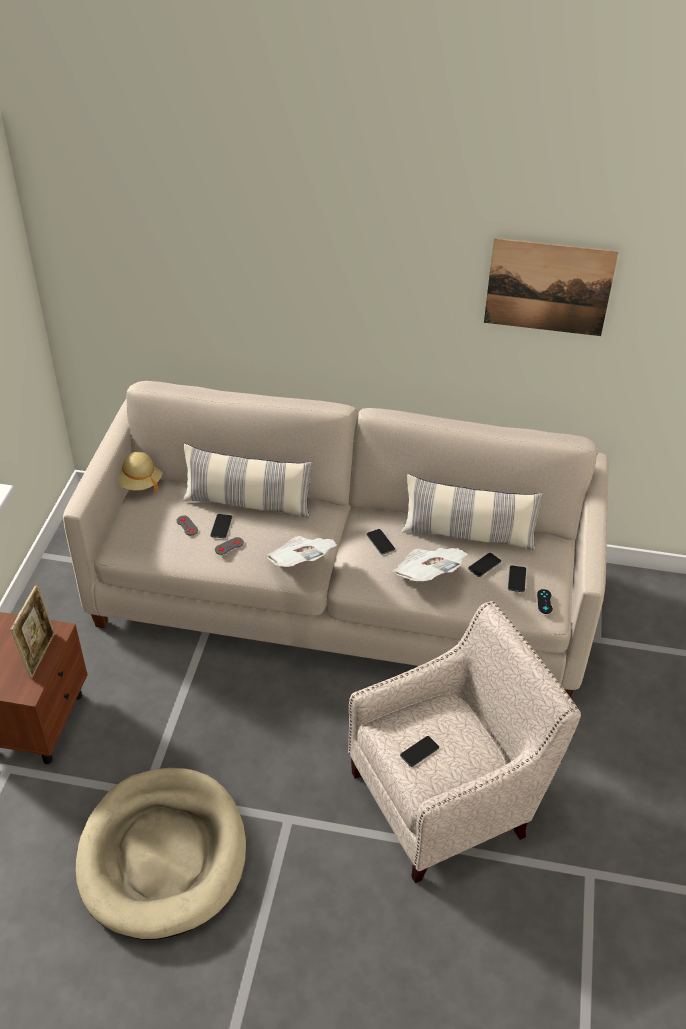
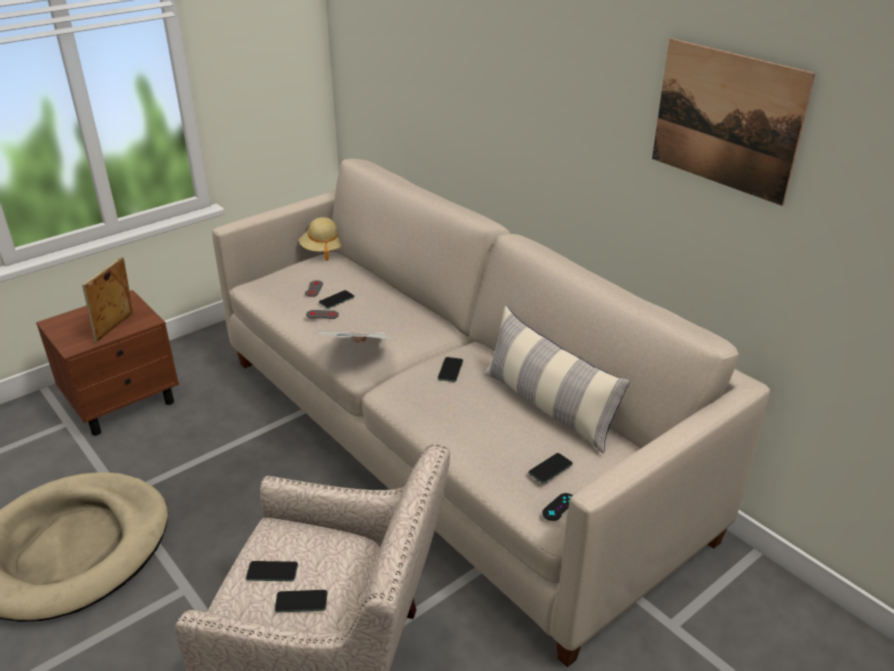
camera: 40 degrees right, 10 degrees down
picture frame [10,584,55,678] -> picture frame turned 150 degrees clockwise [82,257,133,343]
pillow [183,443,313,518] -> none
newspaper [392,548,468,581] -> none
phone [468,553,501,577] -> phone moved to [275,590,328,612]

